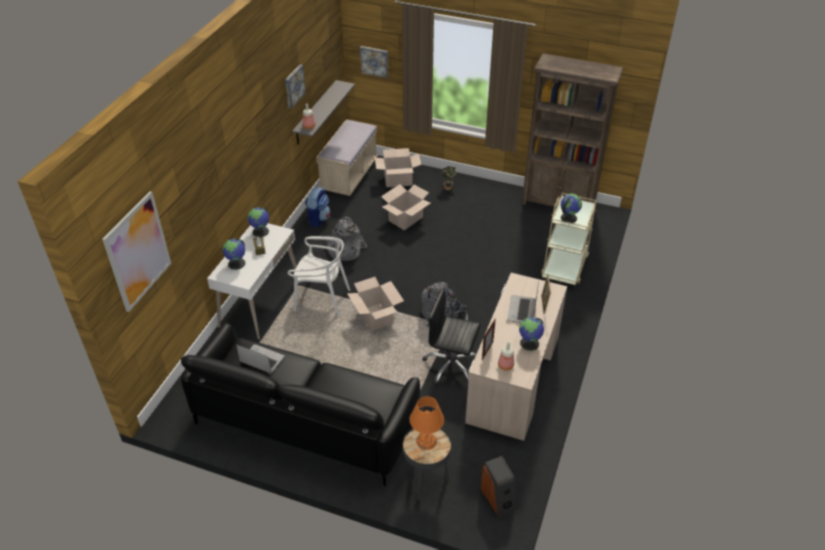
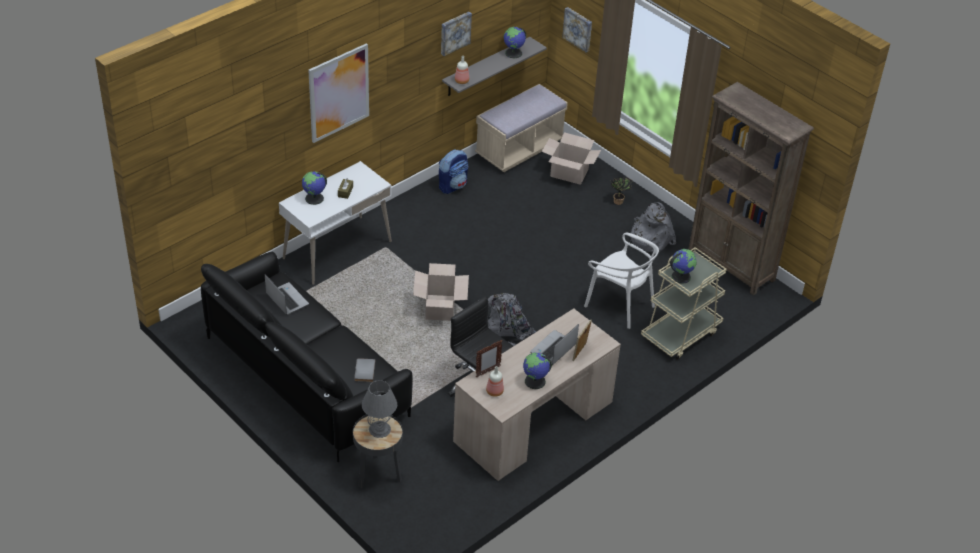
camera: 25 degrees right, 0 degrees up
picture [102,191,171,312] -> picture moved to [308,43,369,143]
globe [247,207,269,237] -> globe moved to [504,27,526,58]
white chair [288,236,350,315] -> white chair moved to [584,233,659,329]
grey backpack [326,217,367,261] -> grey backpack moved to [630,202,676,252]
cardboard box [381,184,430,230] -> none
orange table lamp [410,396,444,450] -> grey table lamp [362,380,397,438]
speaker [480,456,516,518] -> none
none -> grey book [354,358,376,382]

